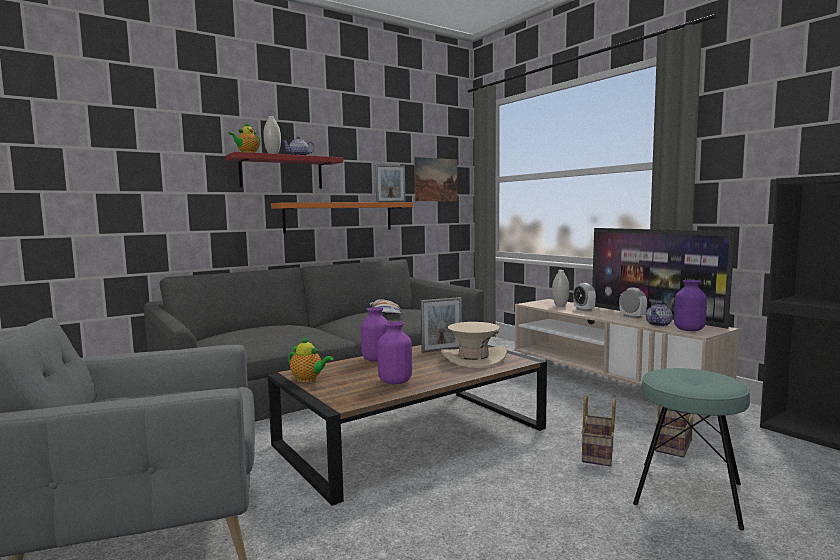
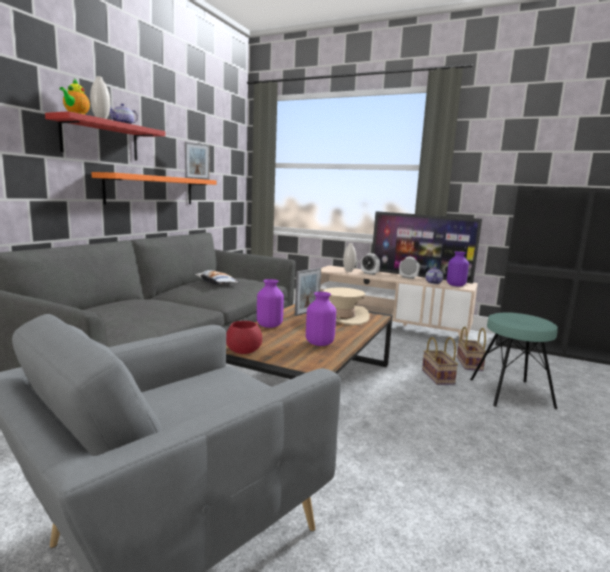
camera: 30 degrees left, 5 degrees up
teapot [288,336,334,382] -> red bowl [226,321,262,354]
picture [414,157,458,201] -> none

